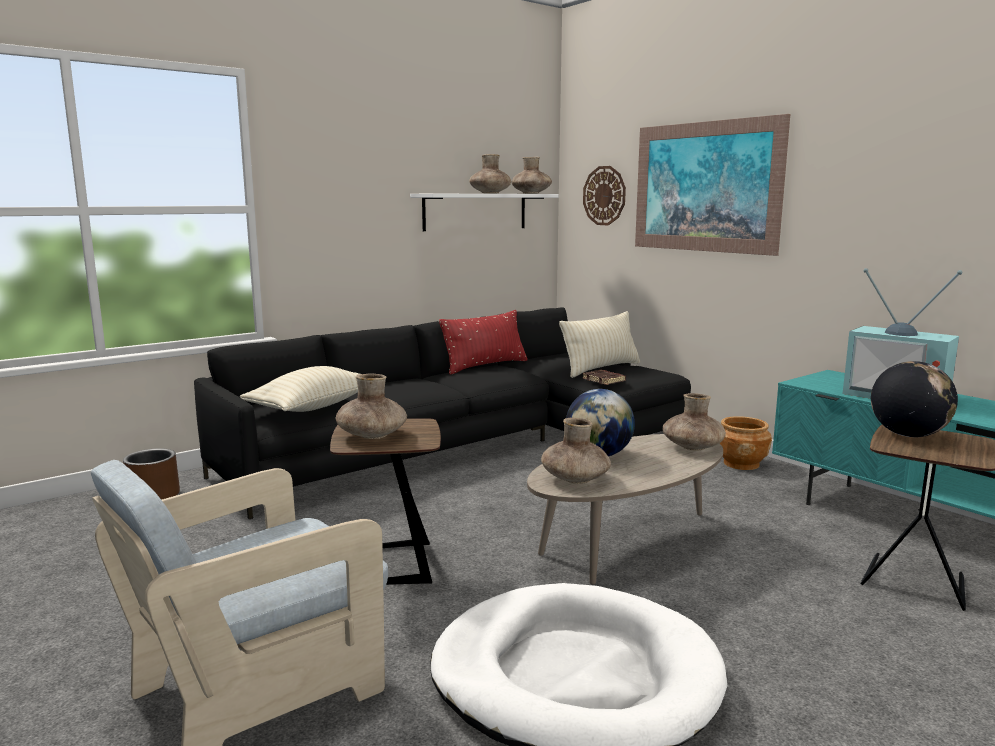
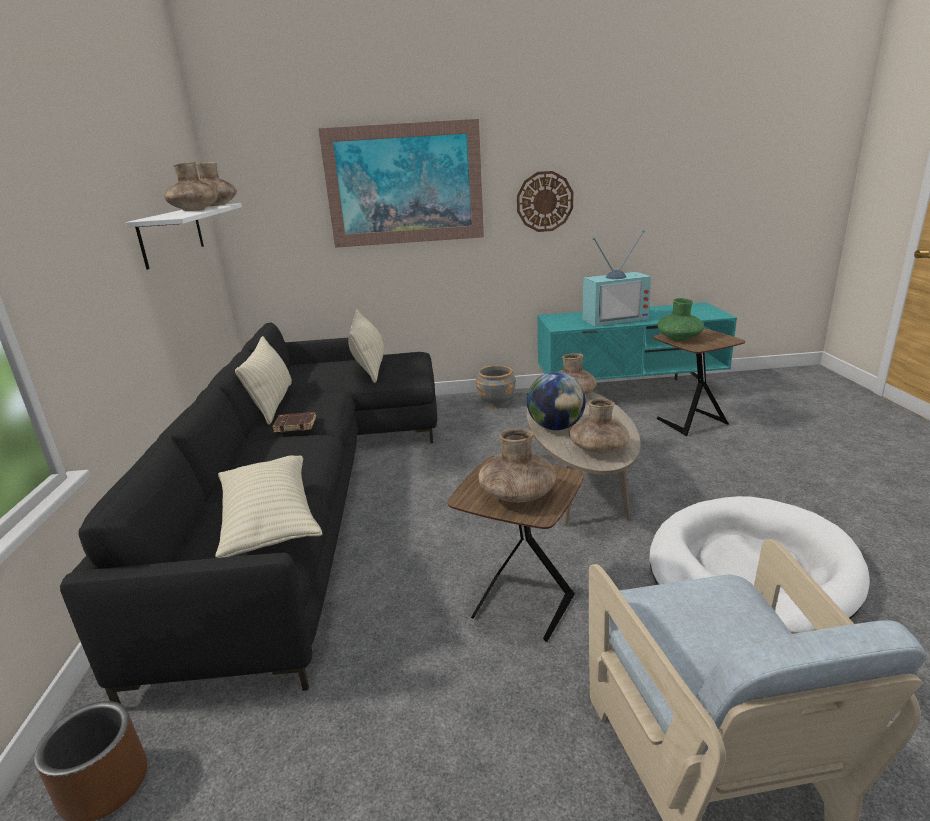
camera: 55 degrees left, 10 degrees up
red pillow [439,310,528,375] -> beige pillow [235,336,292,425]
brown book [582,370,626,385] -> brown book moved to [272,412,316,433]
wall clock [583,166,626,225] -> wall clock moved to [517,171,573,232]
brown planter [720,416,772,470] -> grey planter [476,365,516,407]
globe [871,361,958,437] -> green vase [657,298,704,341]

